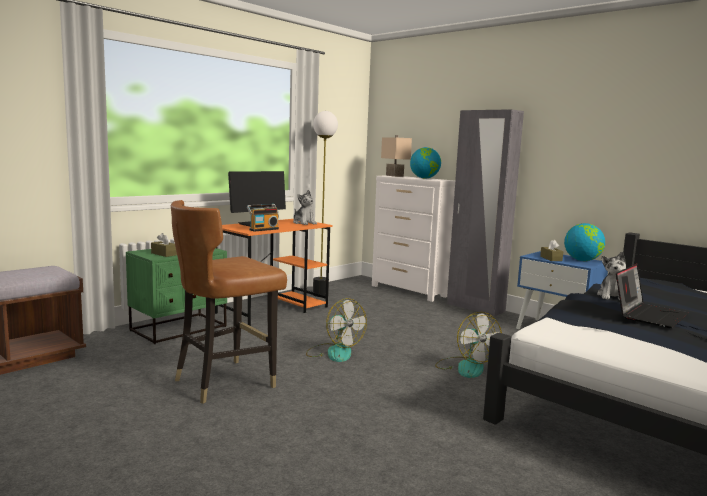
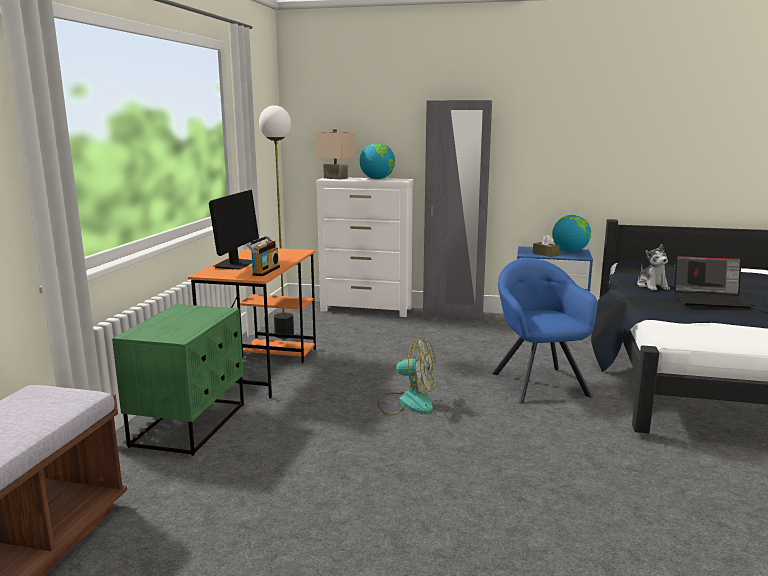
camera: 30 degrees left, 5 degrees up
brown tissue box [151,233,177,257] -> none
brown chair [171,200,287,404] -> none
plush toy [293,190,317,225] -> none
fan [435,312,502,378] -> blue armchair [492,258,598,404]
laptop [616,264,689,328] -> laptop turned 90 degrees clockwise [674,255,752,308]

